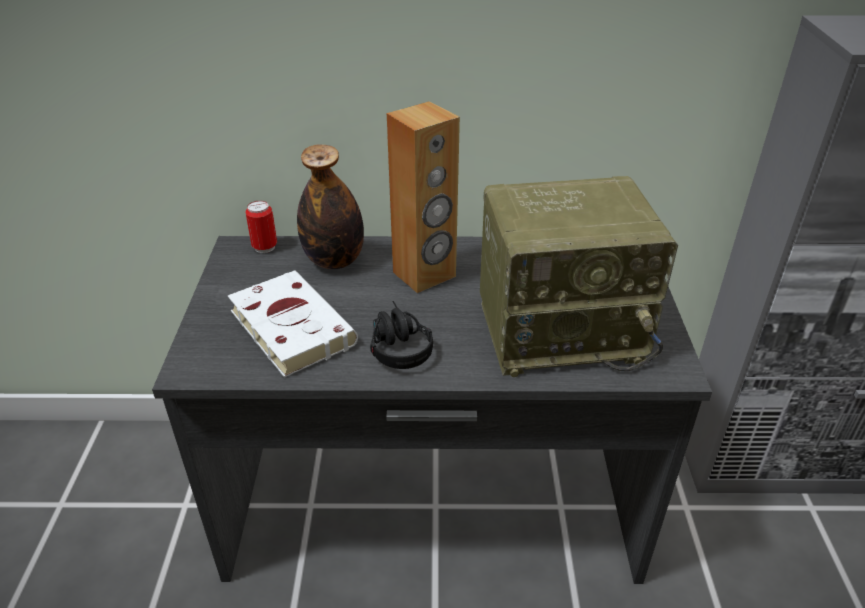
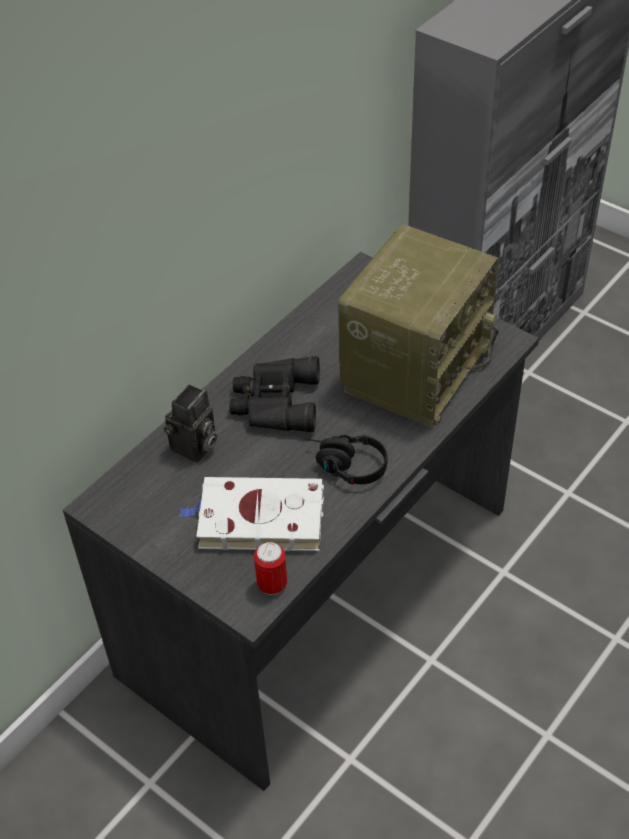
camera: 50 degrees left, 10 degrees up
can [246,201,277,253] -> can moved to [254,542,287,595]
bottle [297,144,364,269] -> camera [164,384,217,462]
brown speaker [387,101,460,293] -> black binoculars [229,356,320,432]

